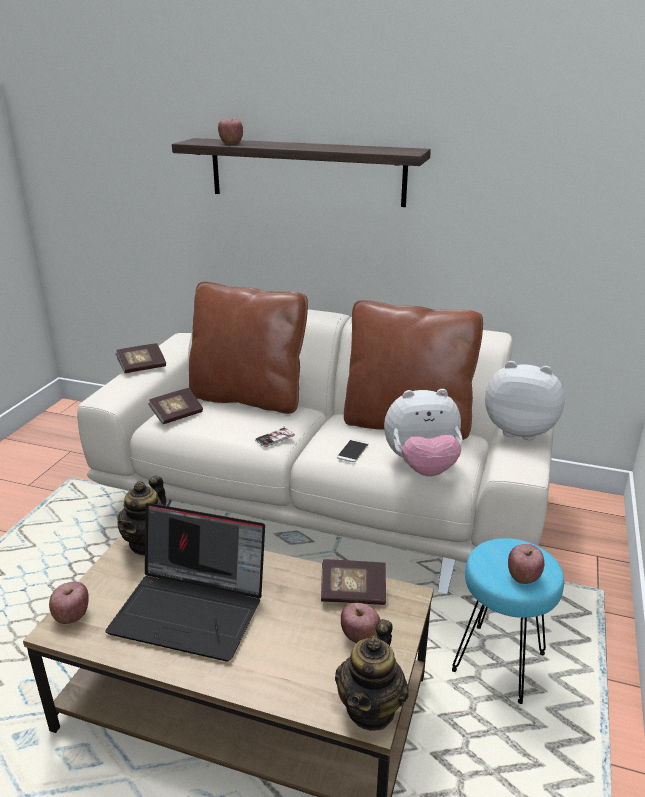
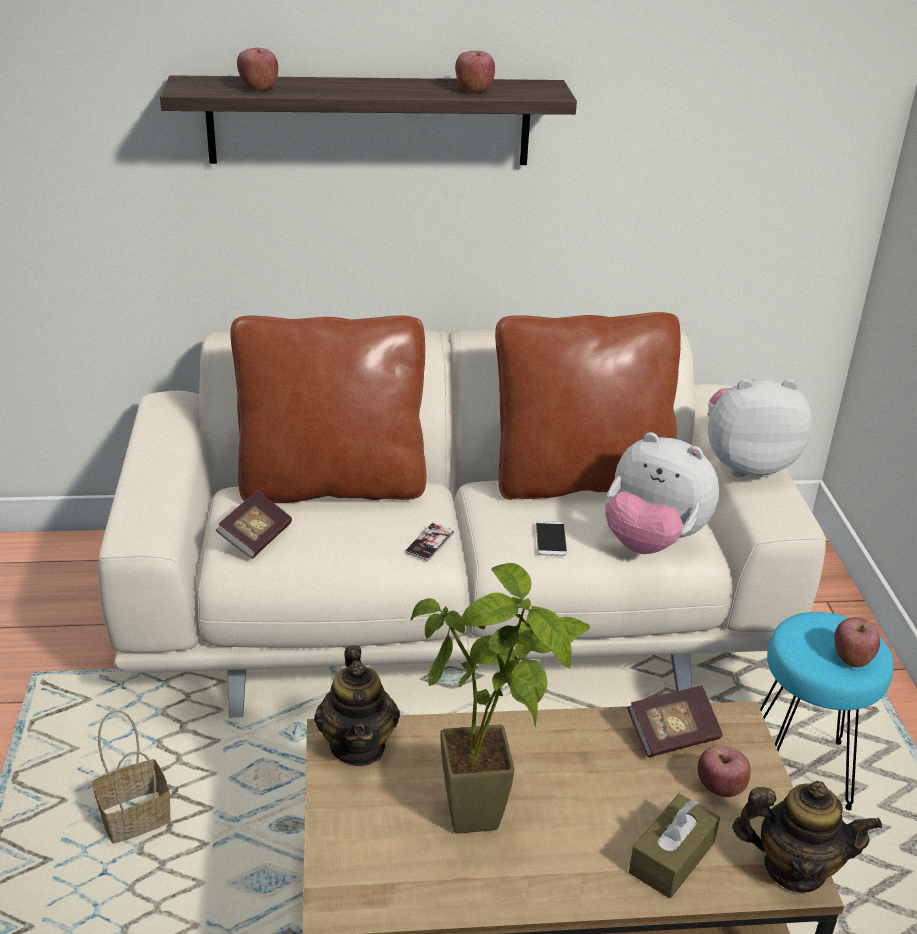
camera: 25 degrees left, 5 degrees up
apple [49,582,89,624] -> apple moved to [455,51,495,93]
laptop [105,503,265,662] -> potted plant [410,563,590,834]
book [116,343,166,373] -> none
teapot [335,619,409,731] -> teapot turned 75 degrees counterclockwise [732,781,882,893]
plush toy [384,389,463,476] -> plush toy turned 60 degrees clockwise [605,432,719,554]
none -> basket [92,710,171,843]
none -> brown tissue box [629,793,720,899]

